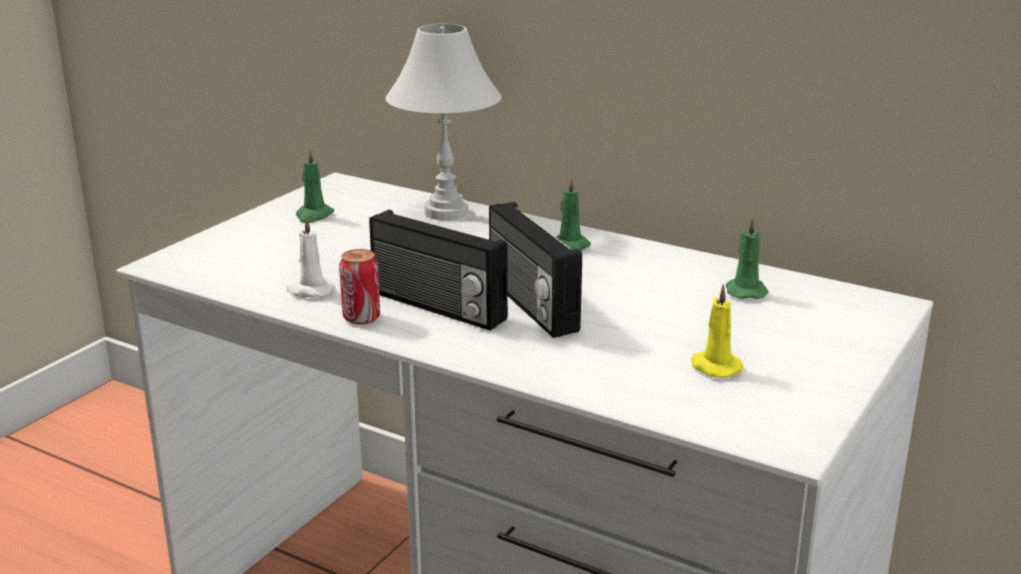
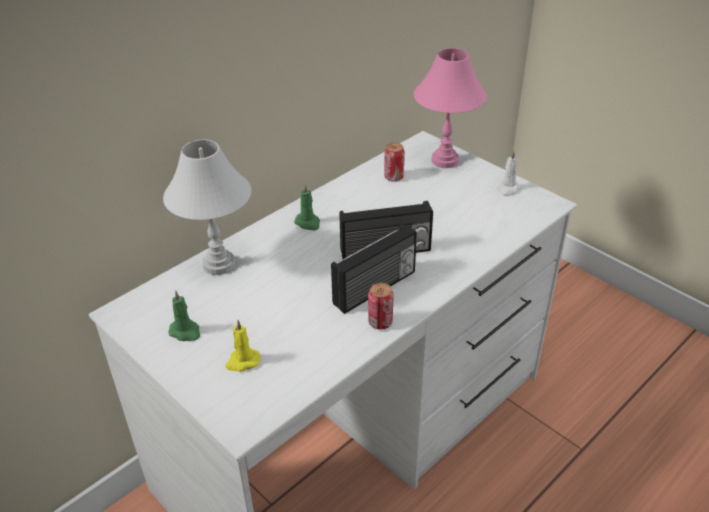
camera: 75 degrees left, 15 degrees up
white candle [286,216,335,298] -> white candle moved to [497,150,521,196]
yellow candle [691,284,743,378] -> yellow candle moved to [225,320,261,372]
green candle [726,216,769,299] -> can [384,143,405,182]
none -> pink table lamp [414,48,487,168]

